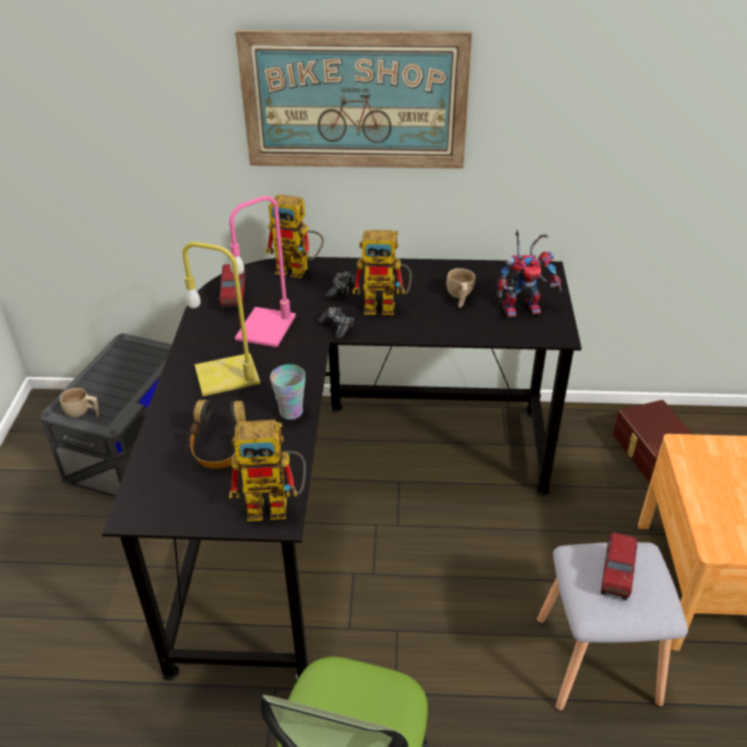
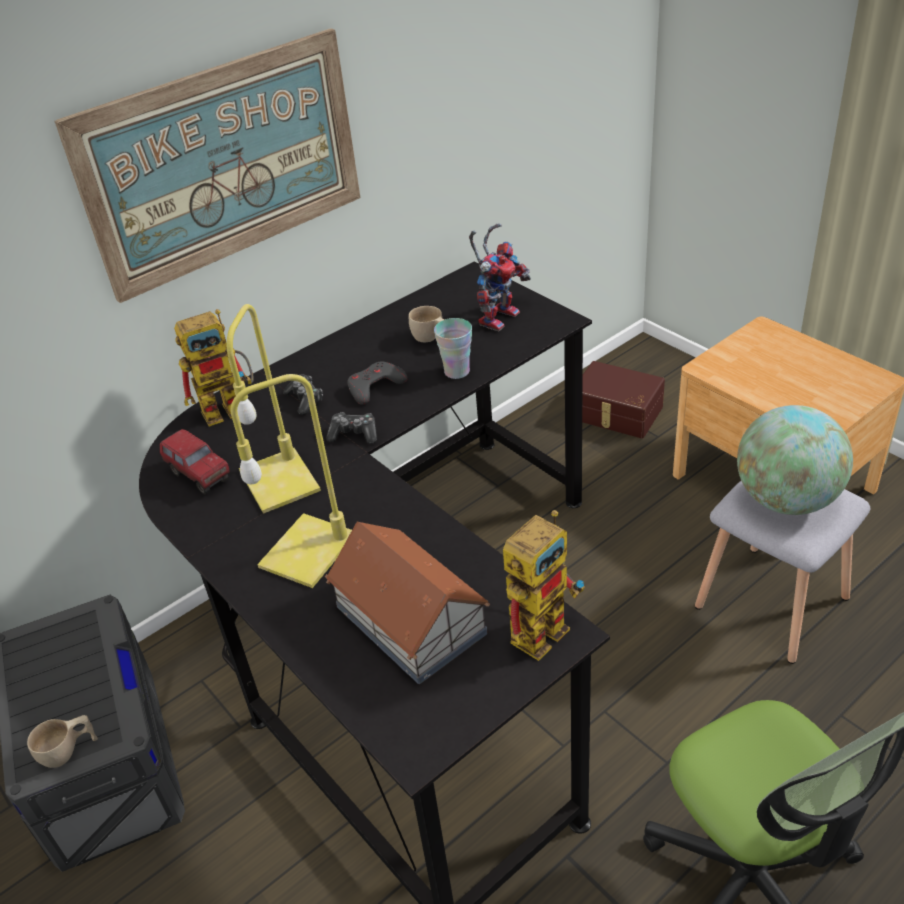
camera: 40 degrees left, 0 degrees up
headphones [189,400,246,469] -> toy house [325,522,490,684]
pink table lamp [229,196,296,347] -> yellow table lamp [227,304,321,514]
cup [270,364,306,420] -> cup moved to [434,318,472,379]
toy robot [352,230,412,315] -> grey game controller [347,362,408,405]
toy truck [601,532,637,600] -> globe [737,405,853,515]

